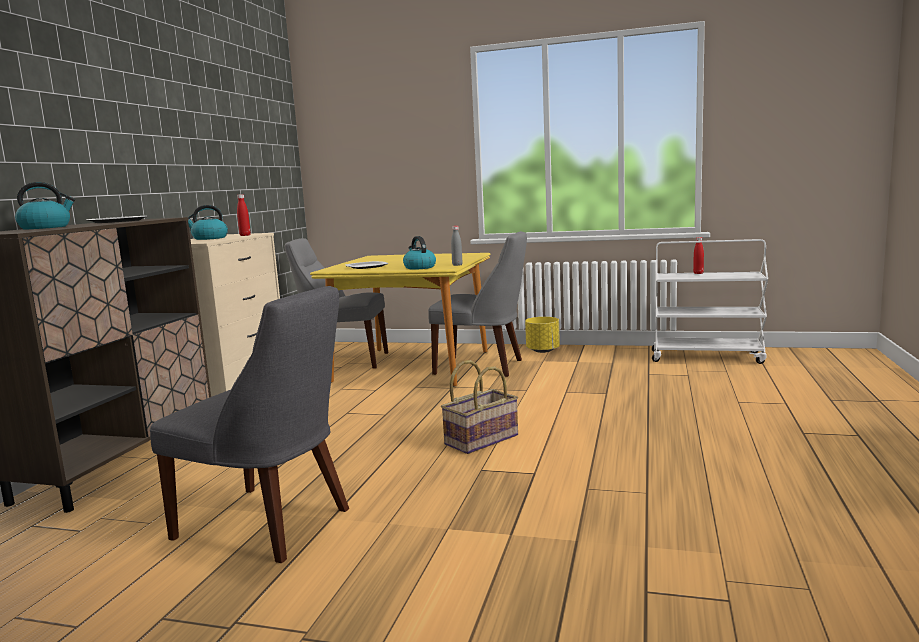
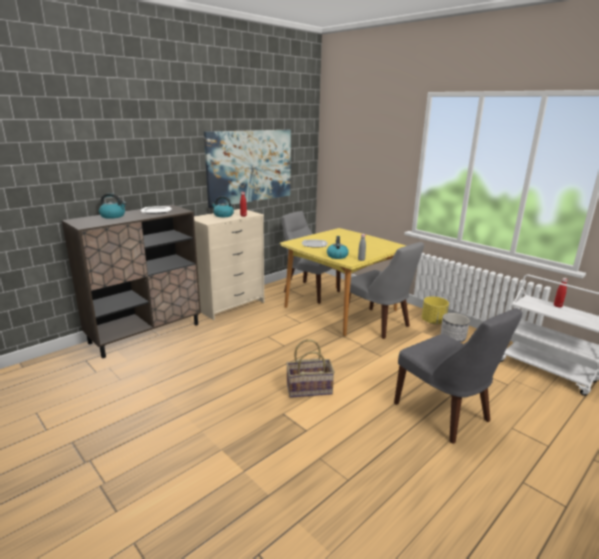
camera: 30 degrees right, 10 degrees up
grey chair [150,286,349,563] -> grey chair moved to [394,308,522,444]
none -> picture [204,130,291,208]
none -> planter [441,313,470,342]

